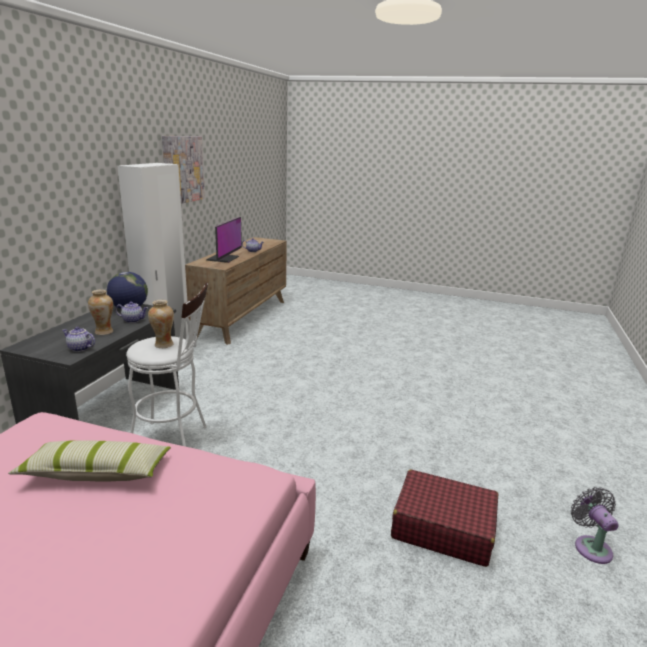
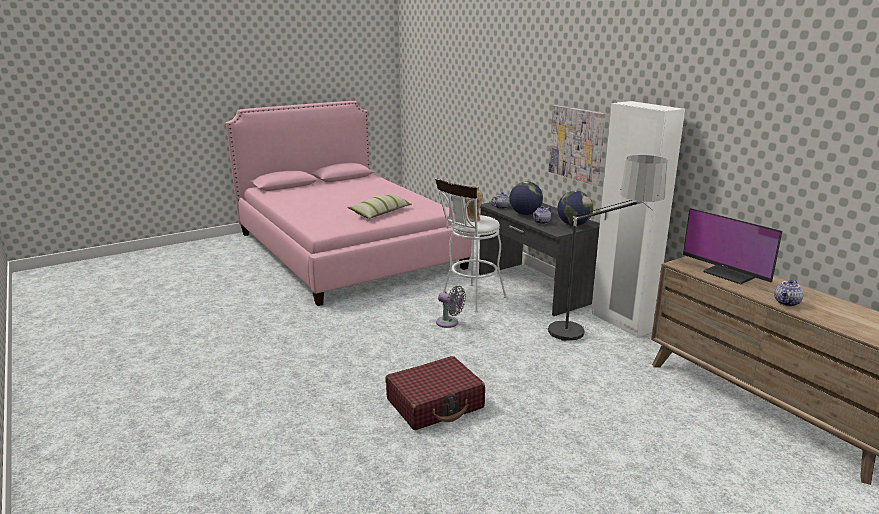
camera: 130 degrees right, 0 degrees up
vase [88,290,113,335] -> globe [509,181,543,215]
picture [162,136,205,204] -> picture moved to [549,105,606,186]
red suitcase [391,469,498,567] -> red suitcase moved to [385,356,485,430]
grey fan [571,487,618,564] -> grey fan moved to [436,286,466,328]
none -> floor lamp [546,155,668,341]

